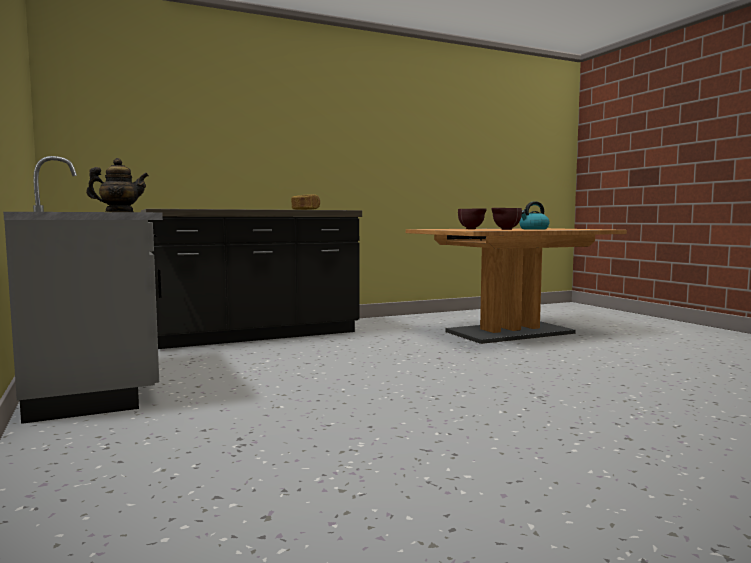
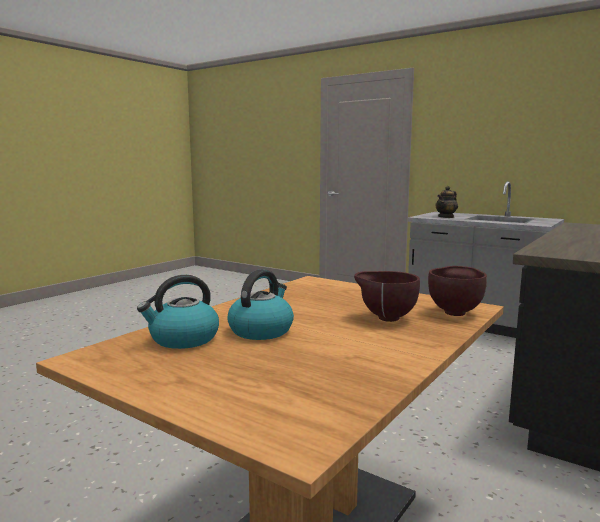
camera: 150 degrees right, 5 degrees up
bread [291,194,320,210] -> none
brown bowl [491,208,522,230] -> brown bowl moved to [428,266,487,316]
none -> kettle [137,275,219,349]

